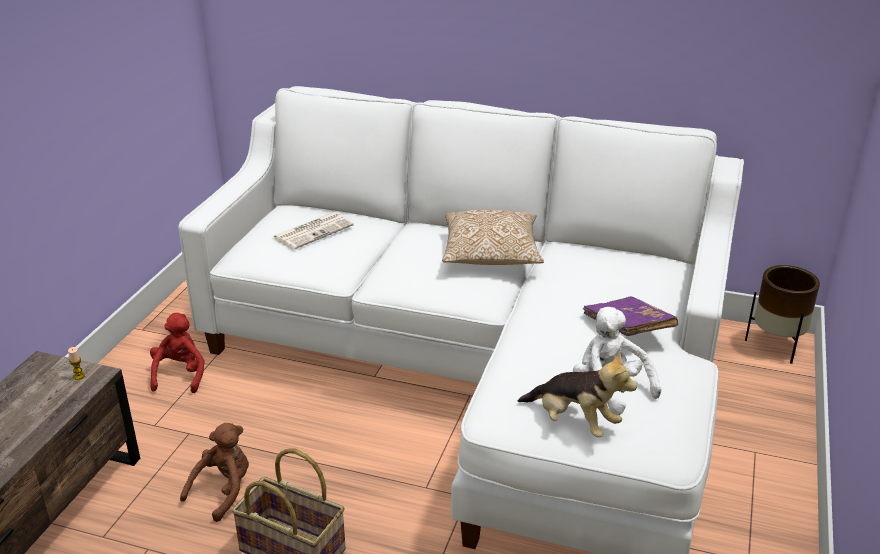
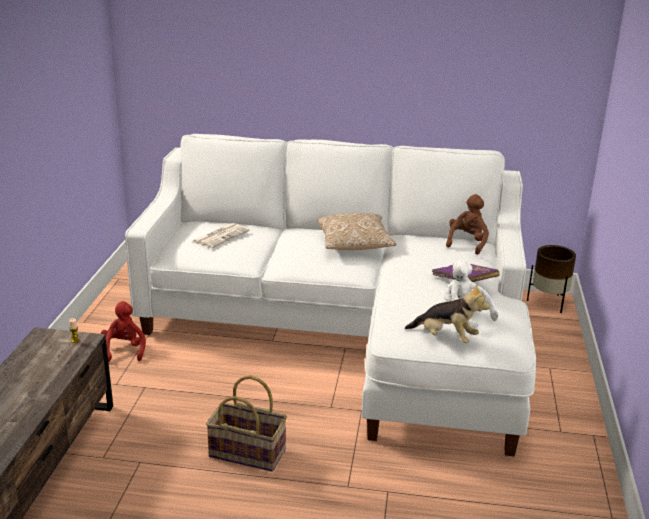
camera: 10 degrees left, 5 degrees down
brown plush toy [180,423,249,522] -> brown plush toy moved to [446,194,489,255]

